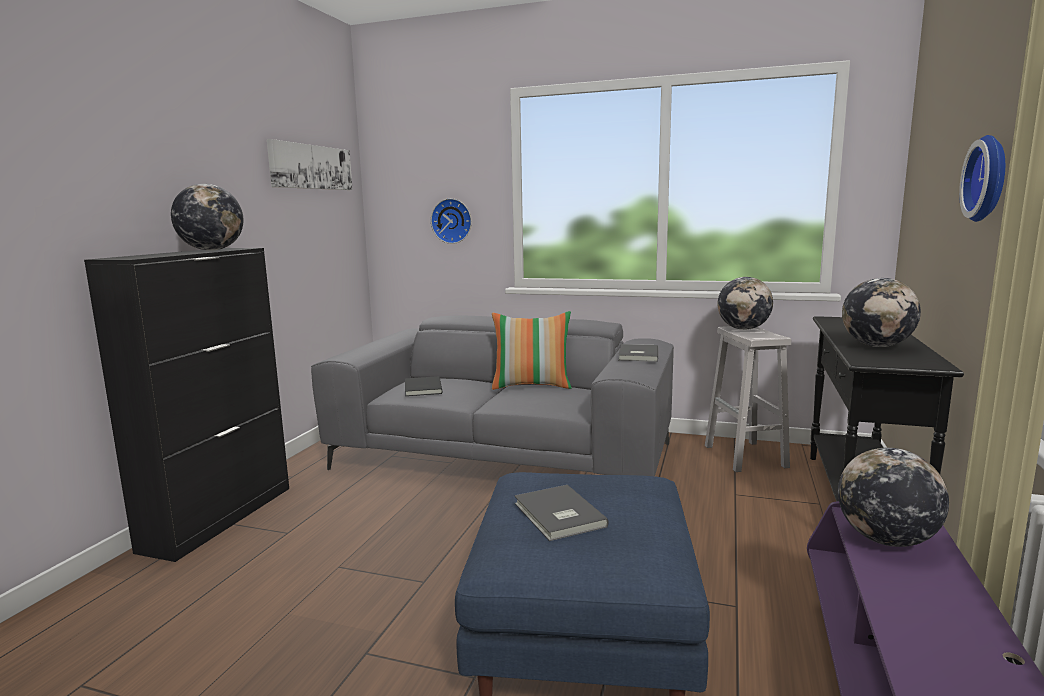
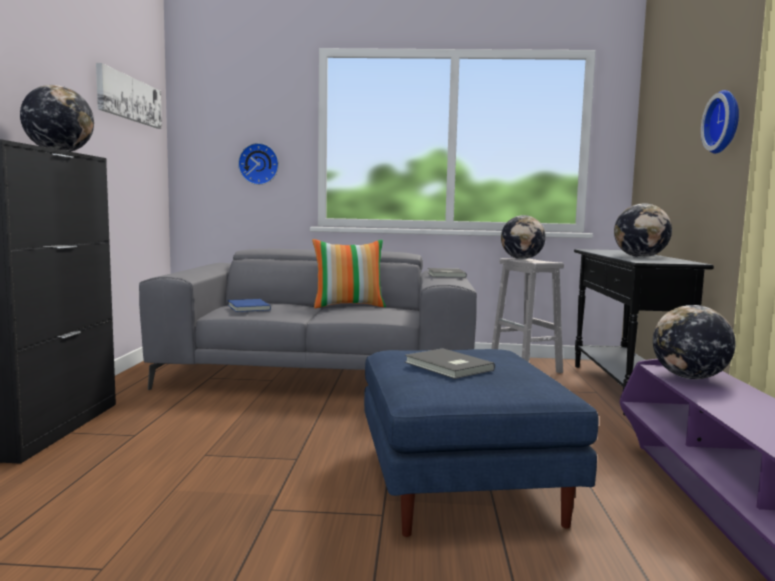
camera: 15 degrees left, 5 degrees down
black book [405,376,442,396] -> blue book [228,299,271,312]

